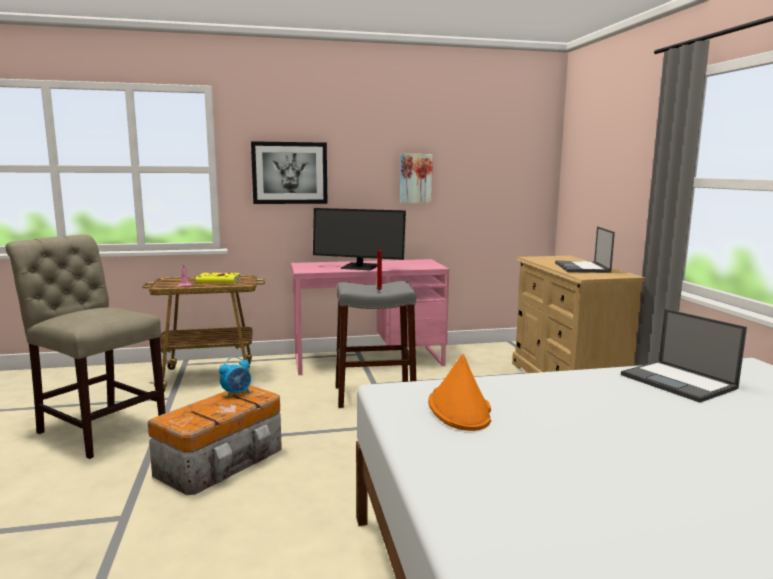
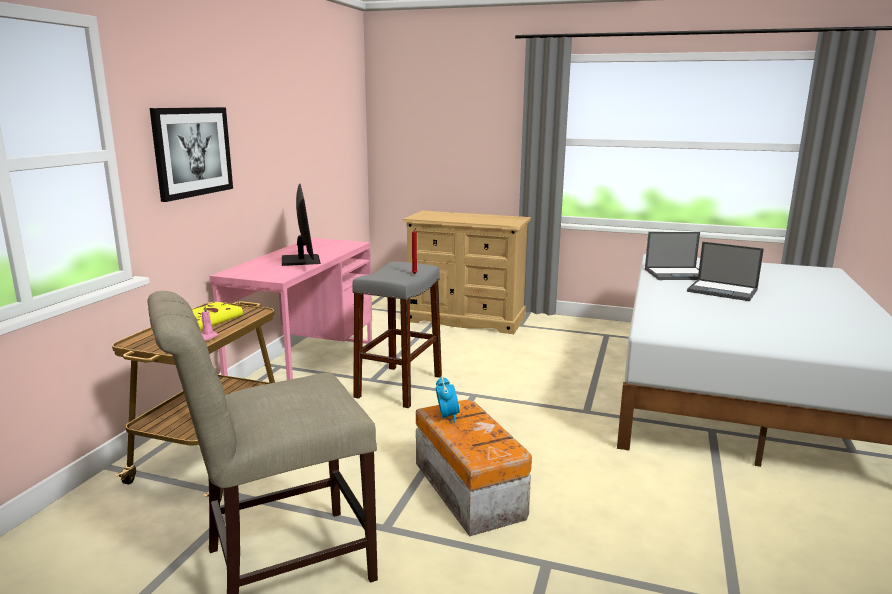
camera: 60 degrees left, 5 degrees up
monitor [313,208,406,271] -> monitor turned 60 degrees counterclockwise [282,184,321,266]
picture [400,154,433,203] -> none
orange hat [428,354,491,431] -> none
laptop [555,226,615,273] -> laptop moved to [687,242,764,301]

